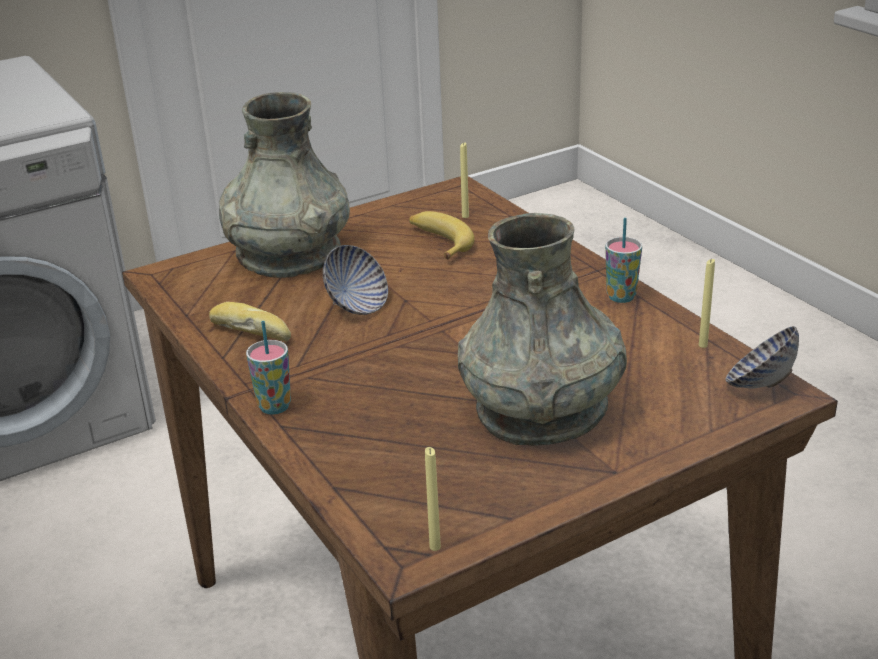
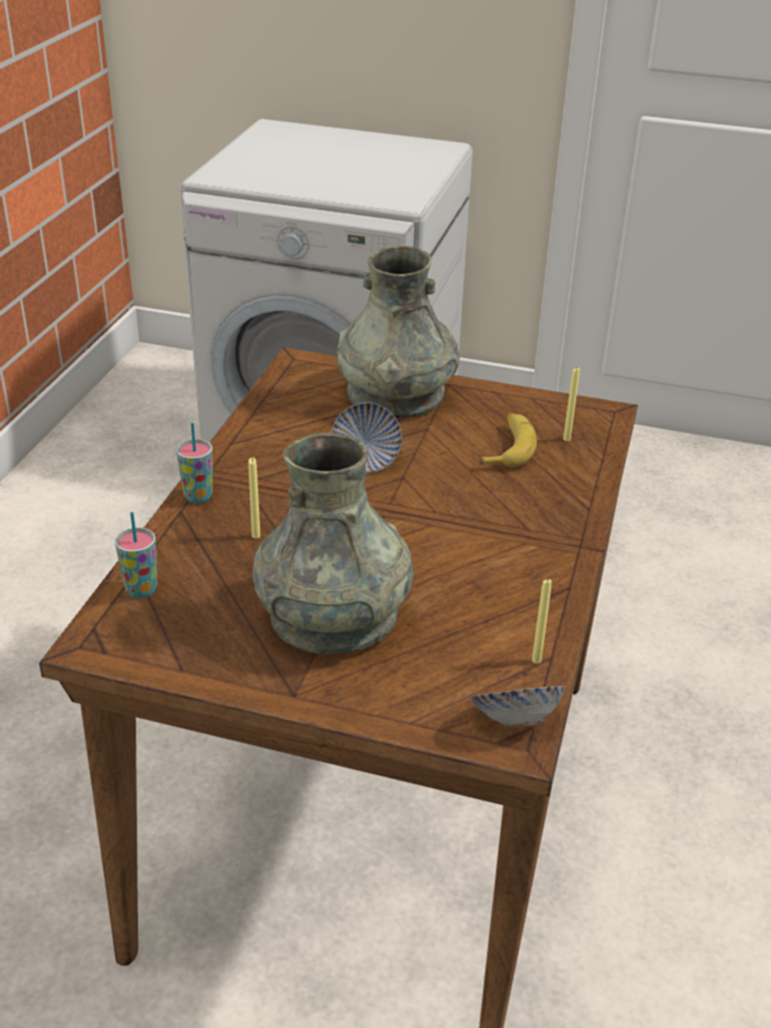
camera: 45 degrees right, 5 degrees up
bread [209,302,291,341] -> none
yellow candle [425,447,441,551] -> yellow candle moved to [249,457,260,539]
cup [605,218,642,303] -> cup moved to [115,512,157,598]

